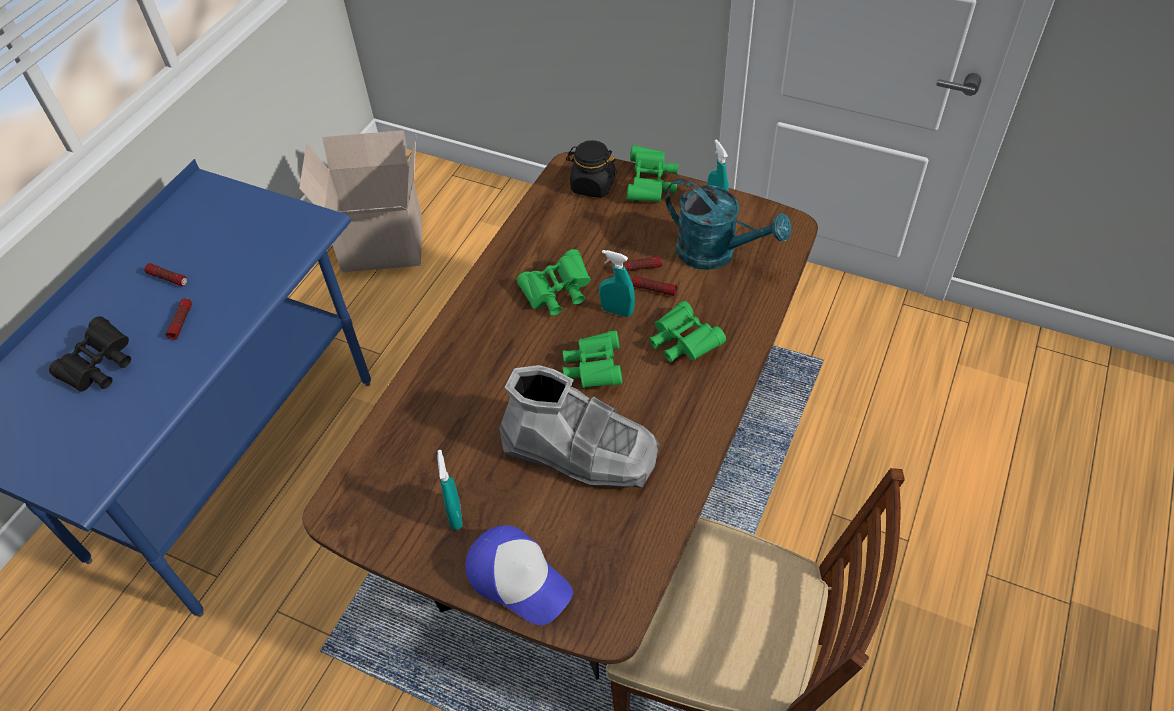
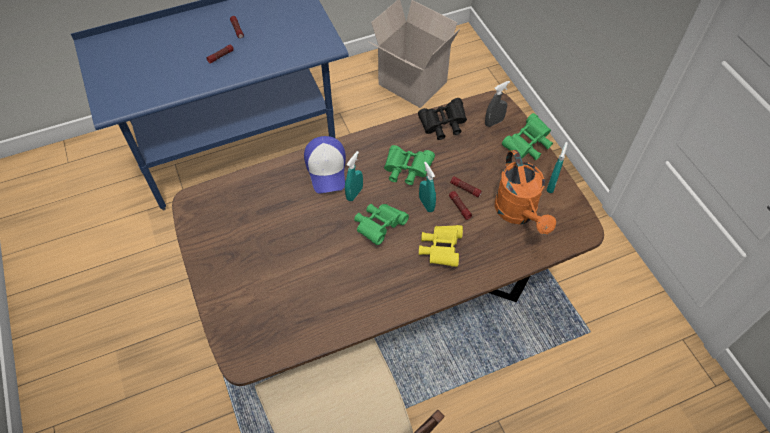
camera: 40 degrees right, 5 degrees up
black binoculars [49,316,131,392] -> black binoculars moved to [418,98,467,140]
turquoise spray bottle [437,450,463,530] -> turquoise spray bottle moved to [345,151,363,201]
cap [465,525,573,625] -> cap moved to [304,136,346,194]
grey boot [499,365,659,488] -> none
black jar [566,140,618,198] -> grey spray bottle [485,81,510,127]
green binoculars [649,301,726,363] -> yellow binoculars [419,225,463,267]
turquoise watering can [665,178,792,270] -> orange watering can [495,150,556,234]

